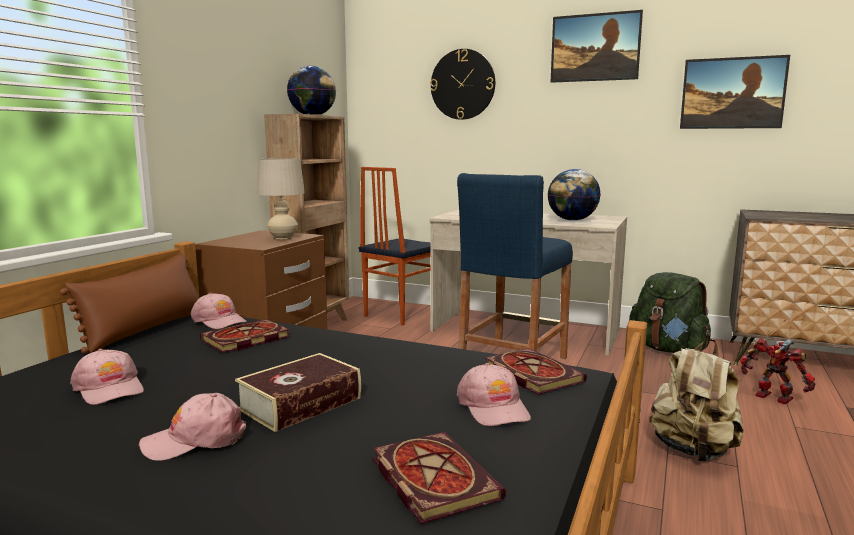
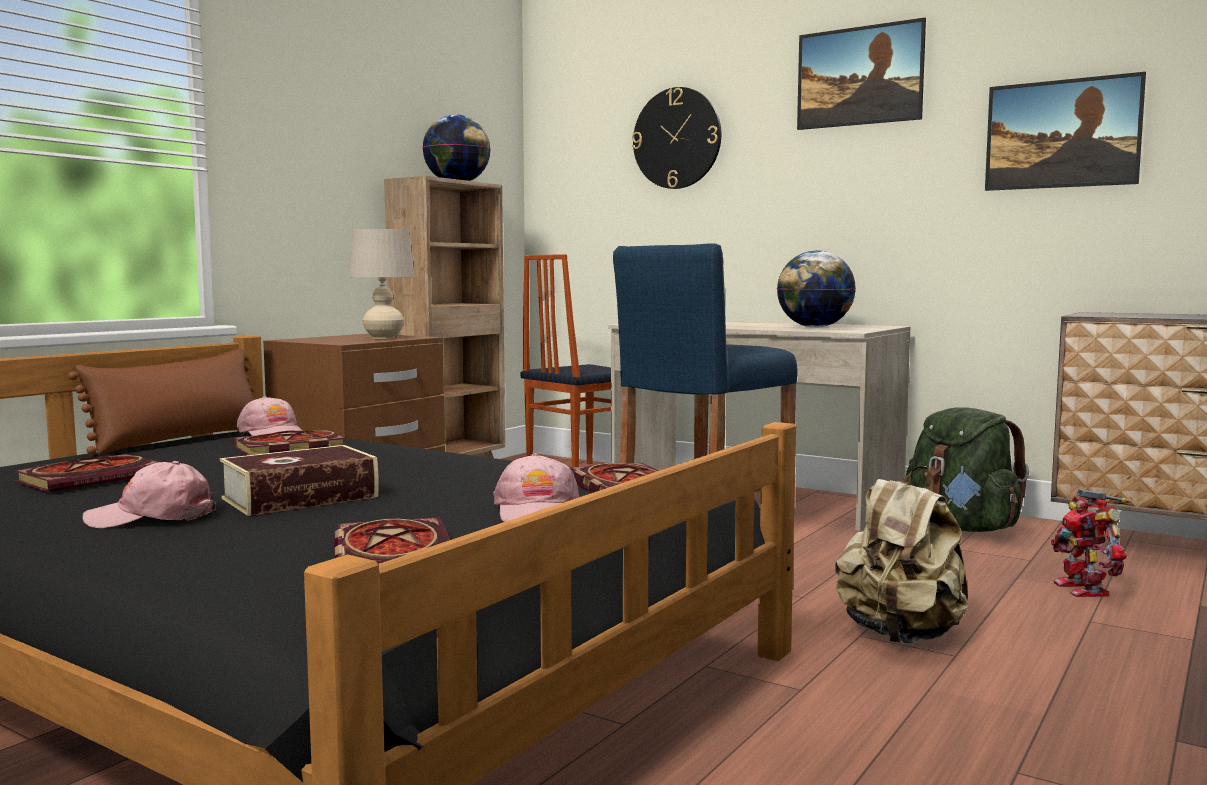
camera: 10 degrees right, 5 degrees down
pink cap [70,349,144,405] -> book [13,454,159,492]
toy robot [740,338,815,404] -> toy robot turned 150 degrees counterclockwise [1051,489,1130,597]

